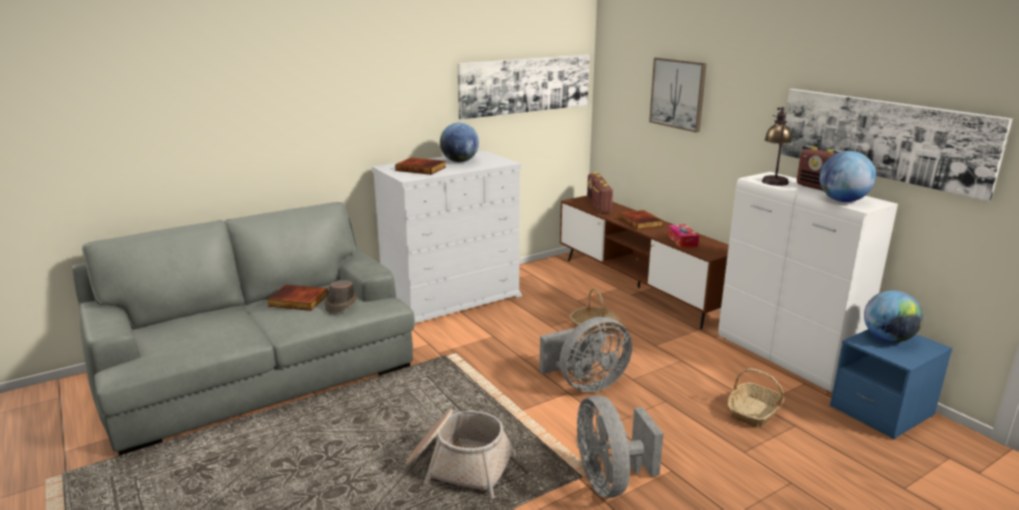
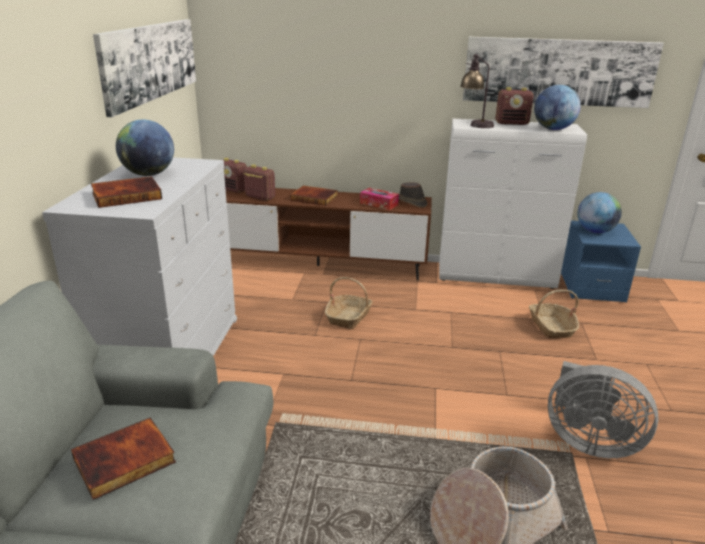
camera: 50 degrees left, 5 degrees up
brown hat [324,280,357,314] -> brown hat moved to [399,182,427,208]
grey fan [539,317,632,392] -> none
picture [649,58,707,133] -> none

